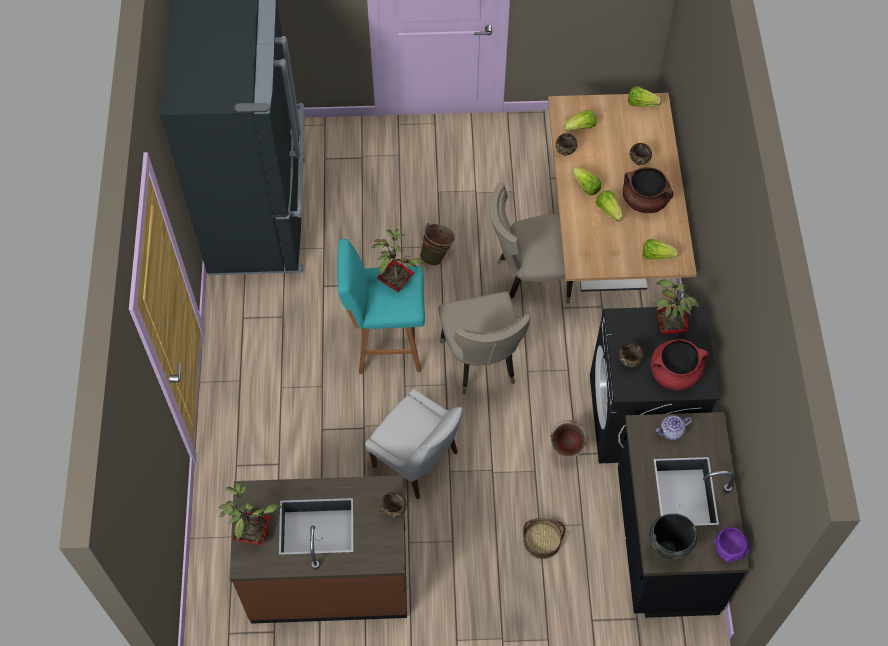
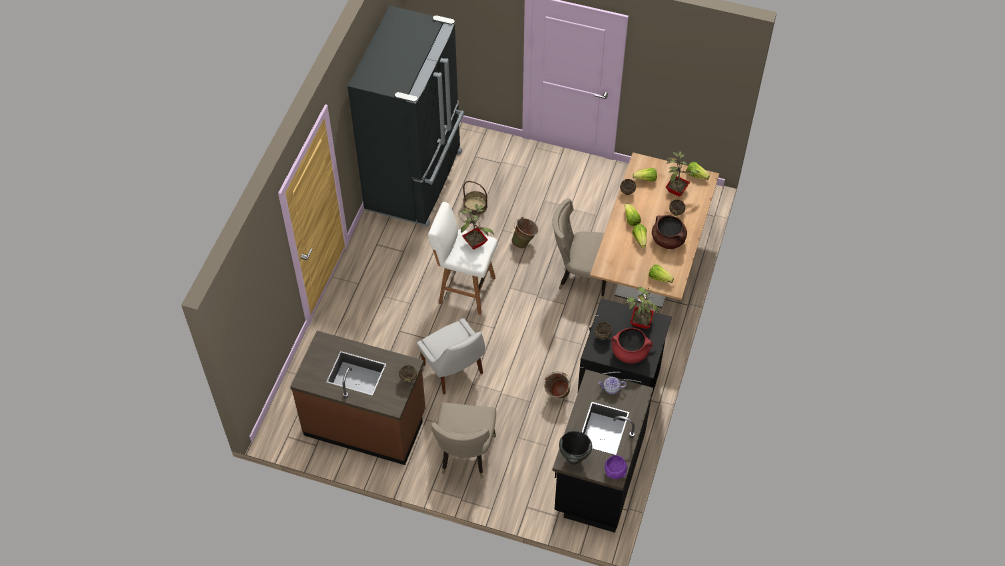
camera: 20 degrees right, 5 degrees down
potted plant [219,482,281,545] -> potted plant moved to [665,151,701,196]
turquoise stool [337,239,425,374] -> white stool [428,202,497,315]
beige chair [438,292,531,394] -> beige chair moved to [431,403,496,479]
basket [523,518,566,559] -> basket moved to [463,181,488,215]

